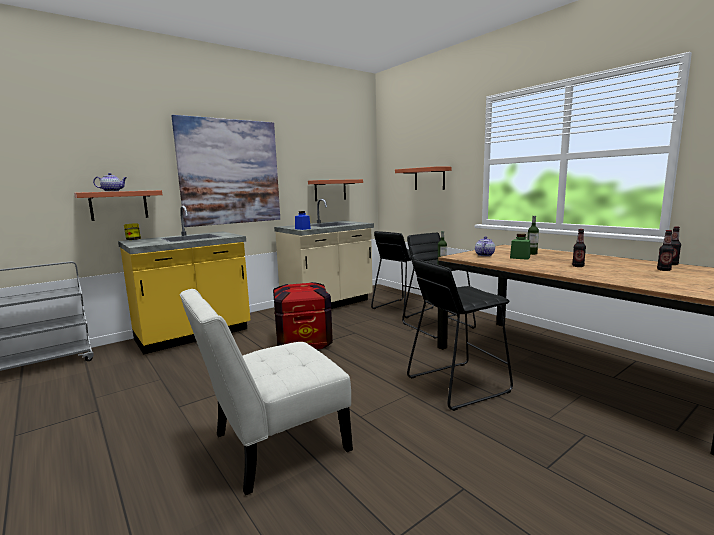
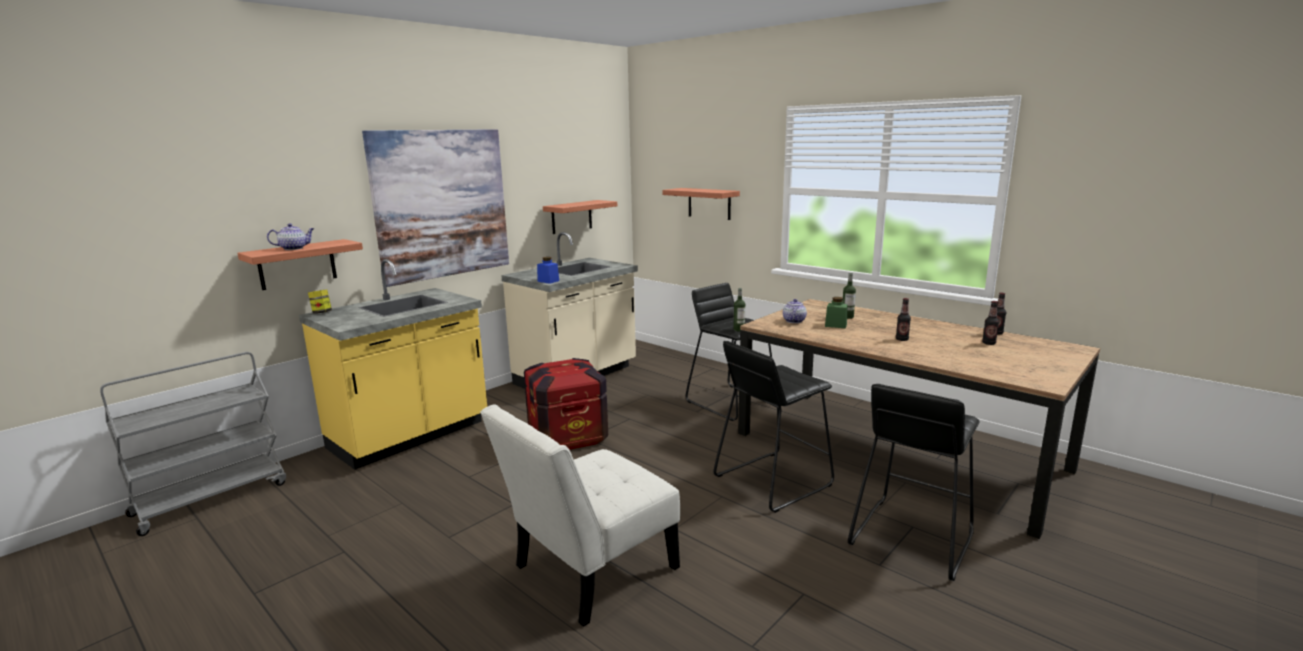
camera: 10 degrees left, 5 degrees up
black stool [371,231,434,318] -> black stool moved to [848,384,980,581]

